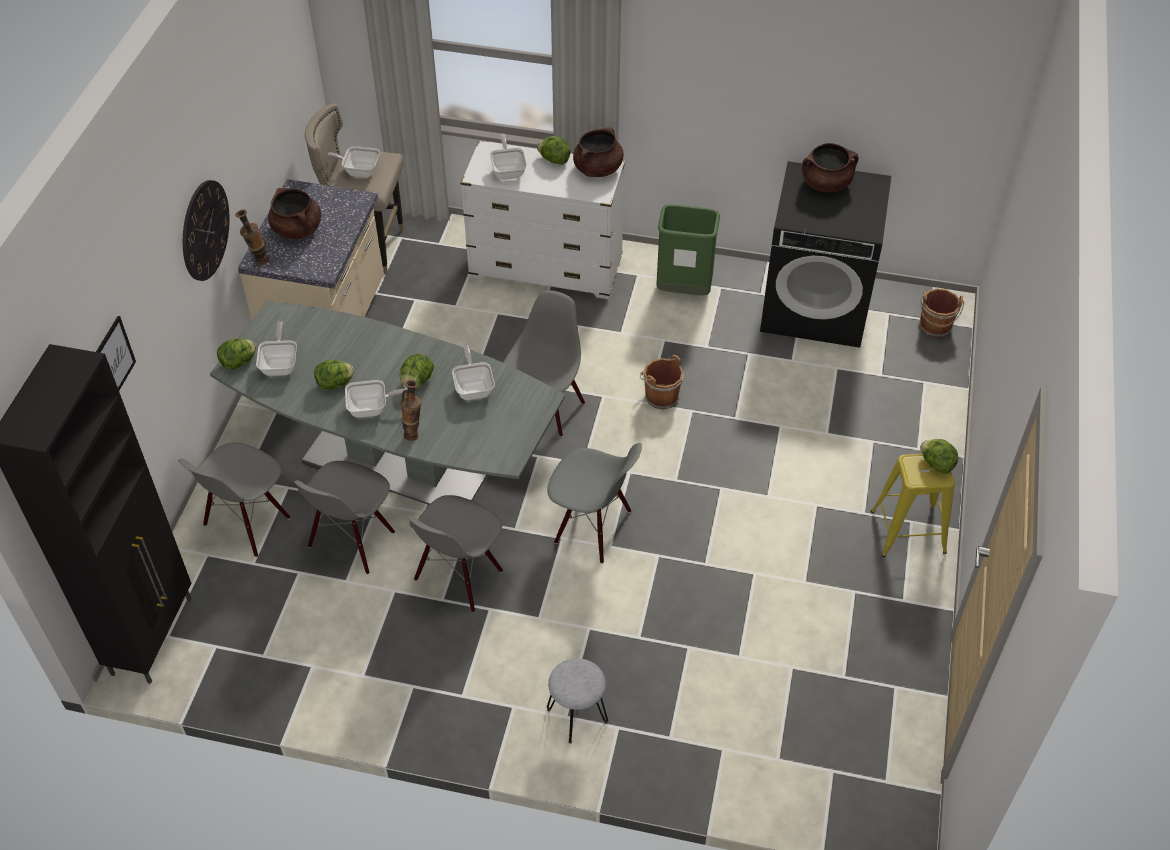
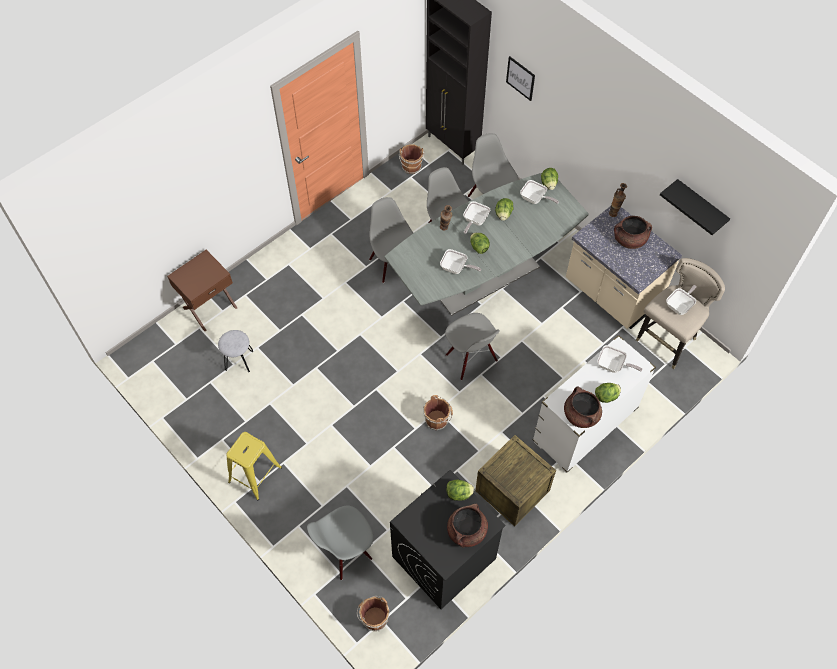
camera: 125 degrees right, 10 degrees up
wall clock [183,180,230,281] -> none
grey chair [547,443,642,564] -> grey chair moved to [307,505,373,580]
grey stool [547,658,608,743] -> grey stool moved to [218,330,253,372]
green trash can [656,205,720,295] -> crate [475,435,556,527]
lettuce [920,439,958,474] -> lettuce moved to [446,479,474,501]
none -> brown nightstand [167,250,237,331]
none -> brown bucket [399,144,424,174]
none -> black shelf [660,179,730,235]

